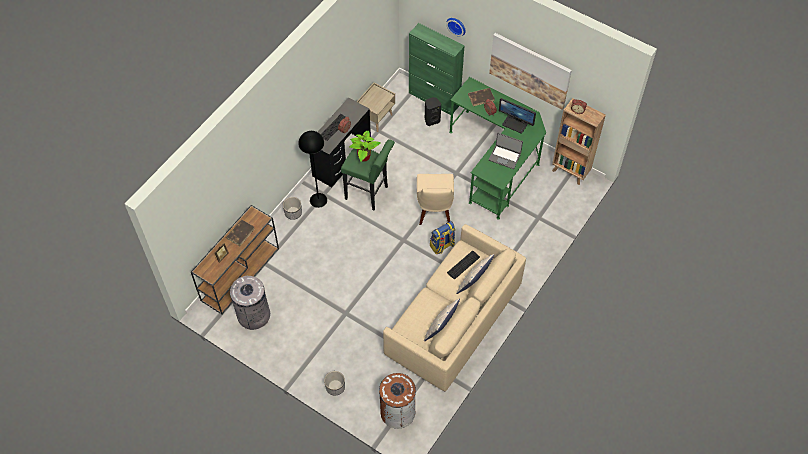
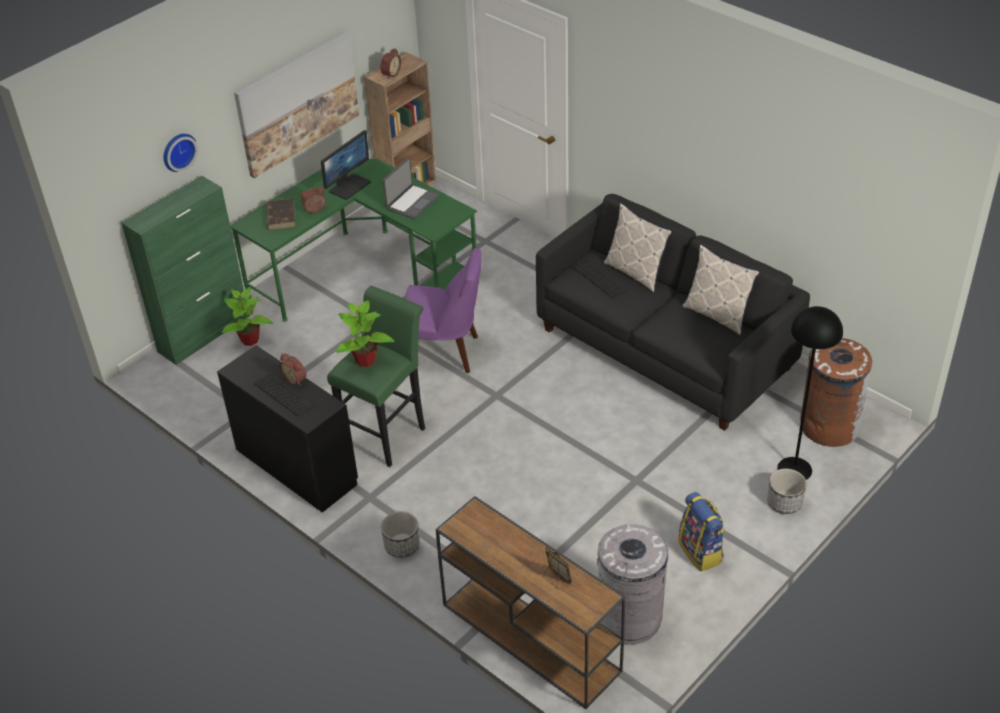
camera: 80 degrees left, 15 degrees down
brown book [226,219,254,246] -> none
black floor lamp [298,131,327,208] -> black floor lamp moved to [777,306,843,480]
beige nightstand [357,83,395,132] -> none
beige sofa [383,224,526,391] -> black sofa [536,194,810,431]
beige chair [417,174,454,225] -> purple chair [405,248,482,373]
black speaker [425,97,441,126] -> potted plant [221,287,273,346]
backpack [430,221,455,254] -> backpack moved to [678,492,725,571]

